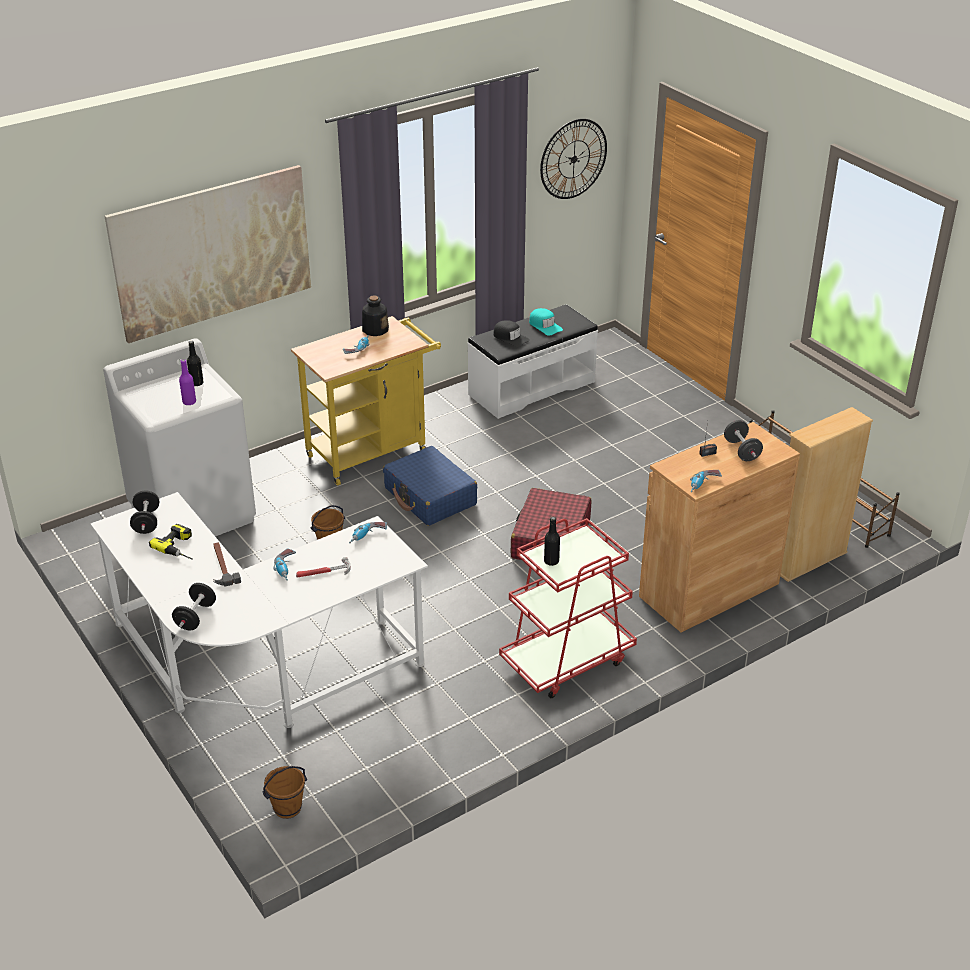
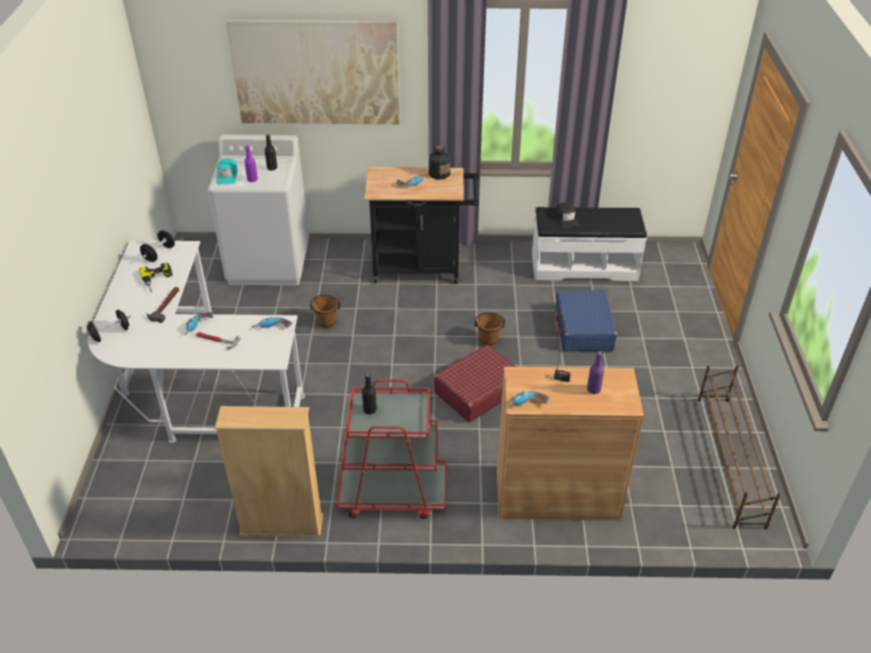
camera: 35 degrees right, 5 degrees up
brown bucket [262,766,307,819] -> brown bucket moved to [474,312,505,347]
yellow cart [291,316,441,486] -> black cart [364,167,479,284]
blue suitcase [383,446,477,526] -> blue suitcase moved to [555,290,617,352]
turquoise cap [529,308,563,336] -> turquoise cap moved to [216,158,238,185]
wall clock [540,119,607,199] -> none
black dumbbell [724,420,763,461] -> purple bottle [587,351,604,394]
beige bookcase [780,407,873,582] -> beige bookcase moved to [215,406,323,537]

